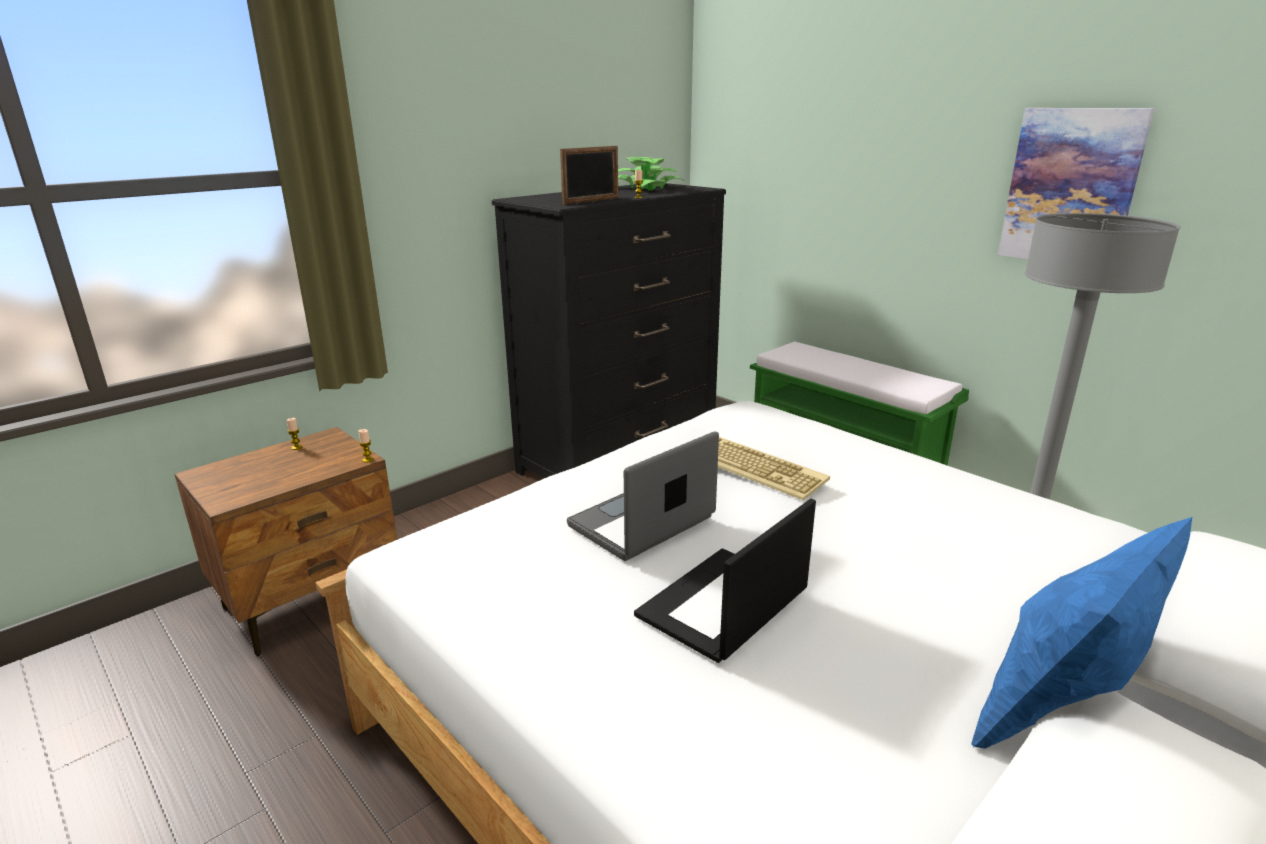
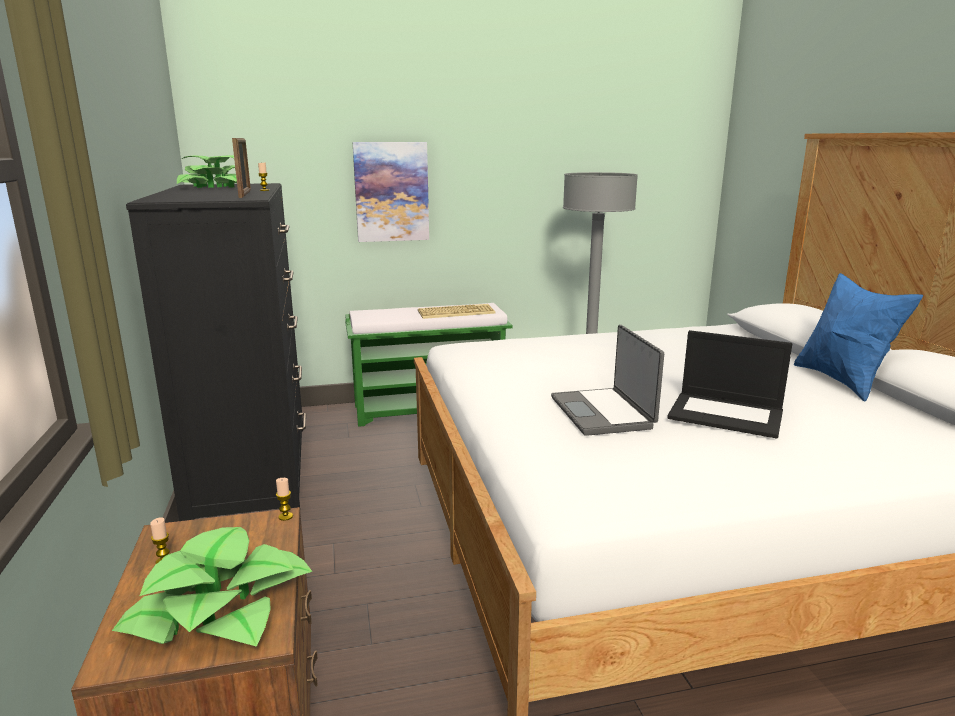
camera: 60 degrees left, 5 degrees down
laptop [634,499,816,663] -> laptop turned 45 degrees counterclockwise [667,330,792,438]
keyboard [718,437,830,500] -> keyboard moved to [418,304,496,319]
picture [998,108,1155,259] -> picture moved to [352,142,429,242]
none -> potted plant [112,527,313,647]

